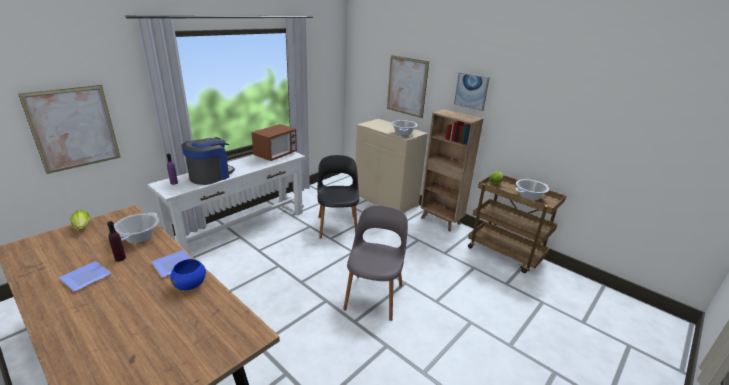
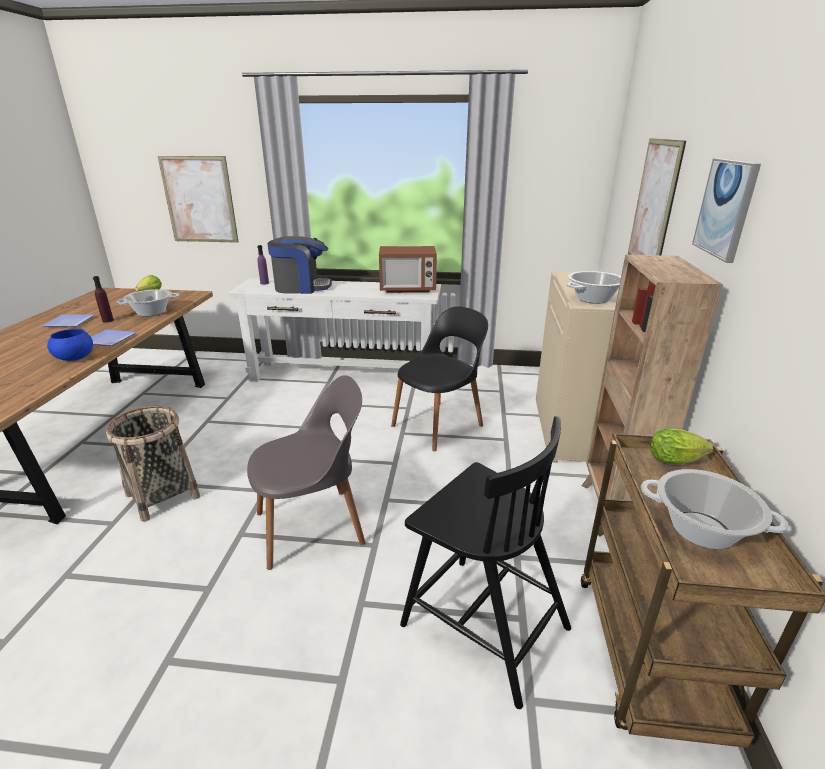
camera: 55 degrees right, 0 degrees up
none -> basket [106,406,200,522]
none -> black chair [400,416,571,709]

